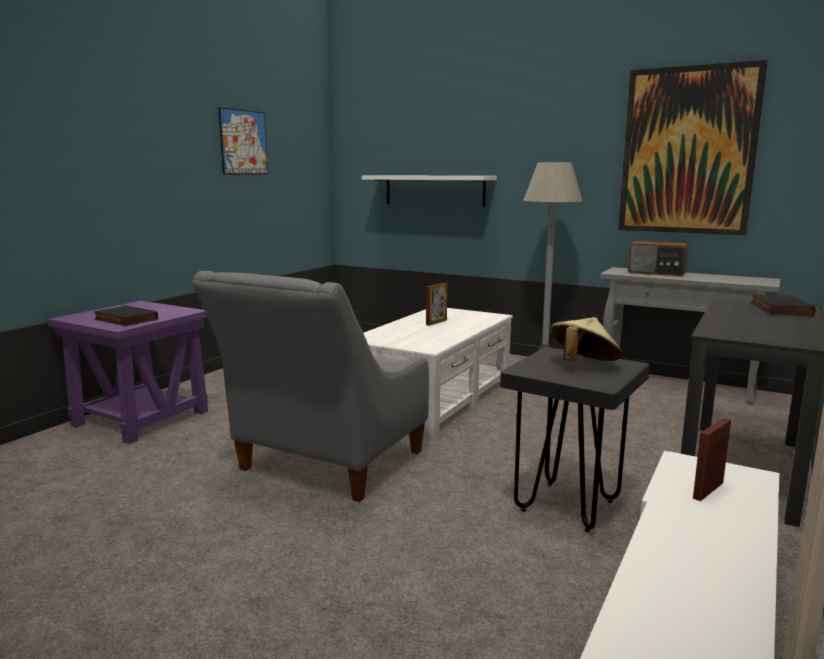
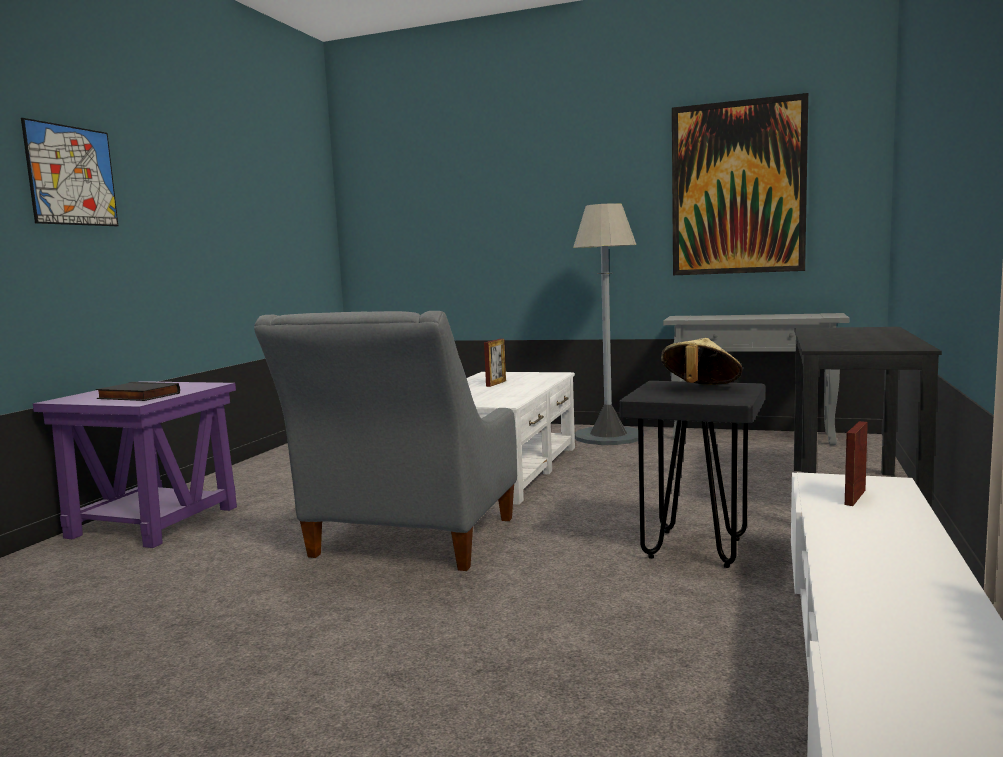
camera: 10 degrees left, 5 degrees down
picture [218,107,268,174] -> picture moved to [21,118,118,226]
white shelf [362,176,497,207] -> none
radio [628,241,687,276] -> none
black book [750,294,816,316] -> none

